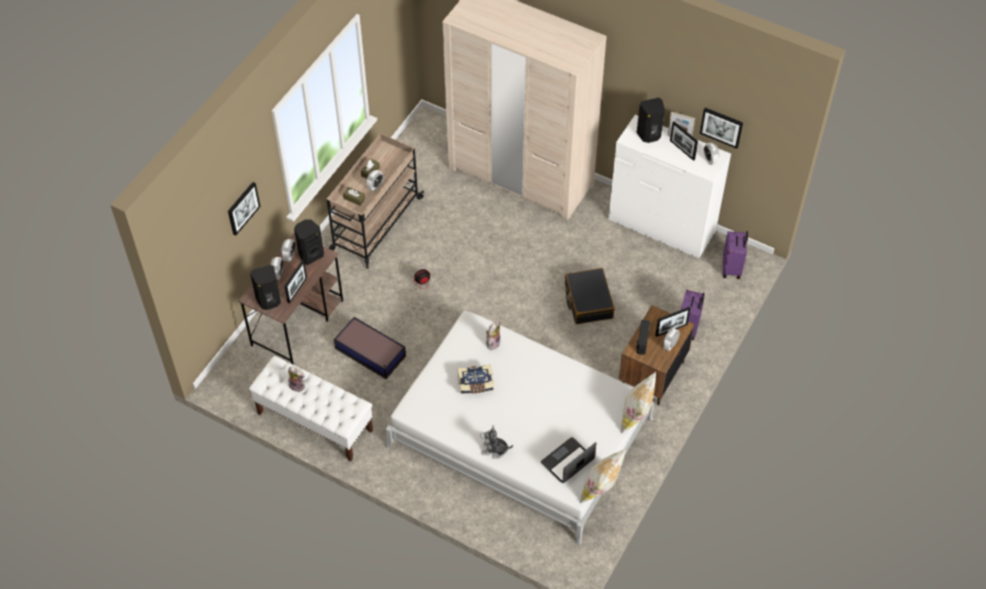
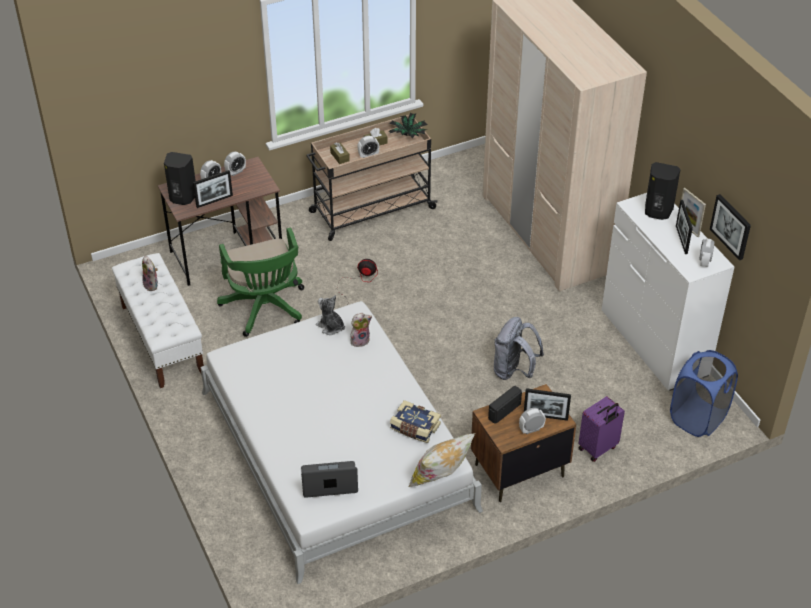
camera: 35 degrees right, 10 degrees down
picture [228,182,261,235] -> none
black speaker [294,219,324,265] -> none
storage box [334,317,406,379] -> green office chair [217,227,304,337]
book [458,365,494,394] -> book moved to [390,400,441,443]
plush toy [480,425,513,459] -> plush toy moved to [316,295,345,335]
black suitcase [565,268,615,324] -> grey backpack [494,317,544,380]
pillow [580,449,626,503] -> none
purple suitcase [723,231,748,279] -> blue laundry basket [670,350,738,437]
none -> potted plant [388,112,428,138]

